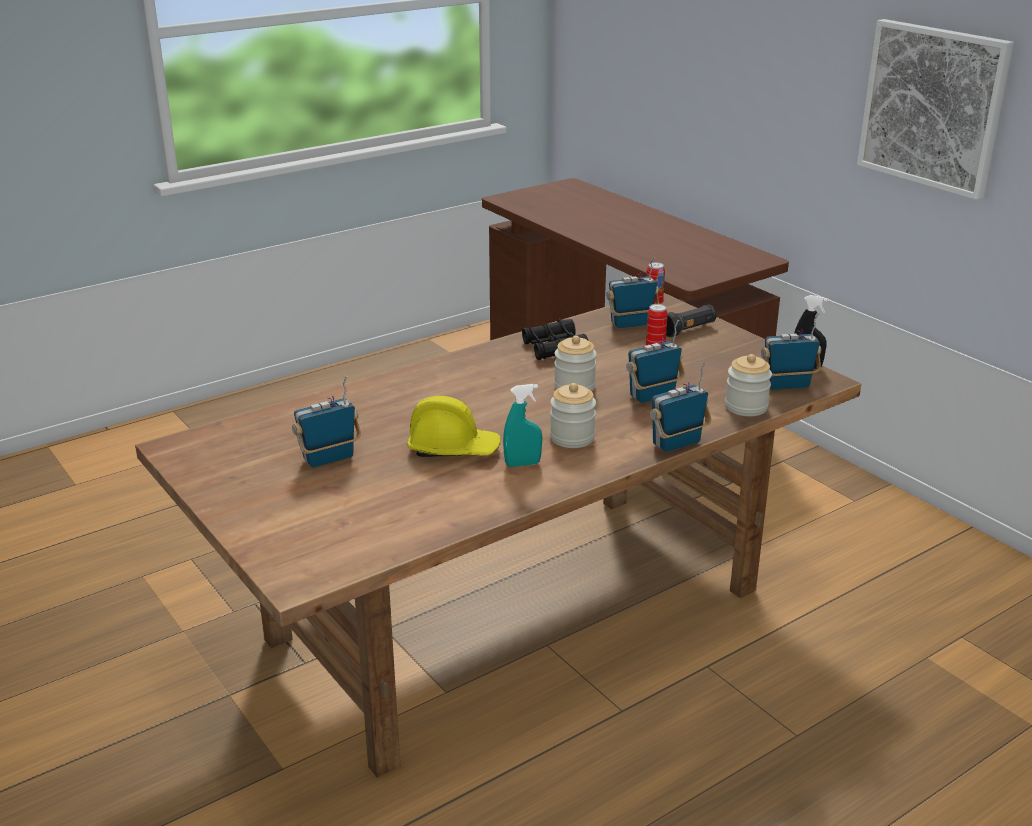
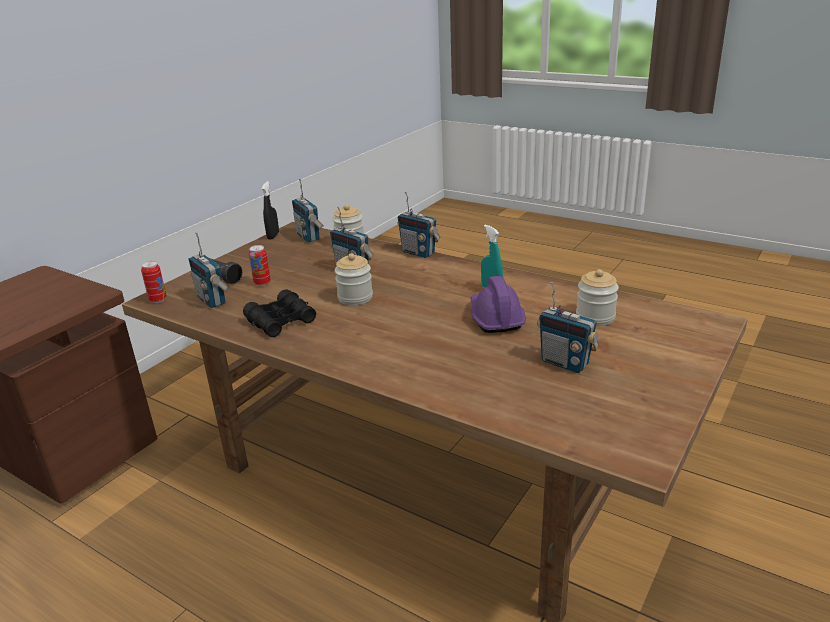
camera: 110 degrees left, 0 degrees up
yellow hard hat [407,396,500,457] -> purple hard hat [471,276,526,333]
jar [550,383,596,448] -> jar moved to [576,269,619,326]
picture [857,19,1014,200] -> none

